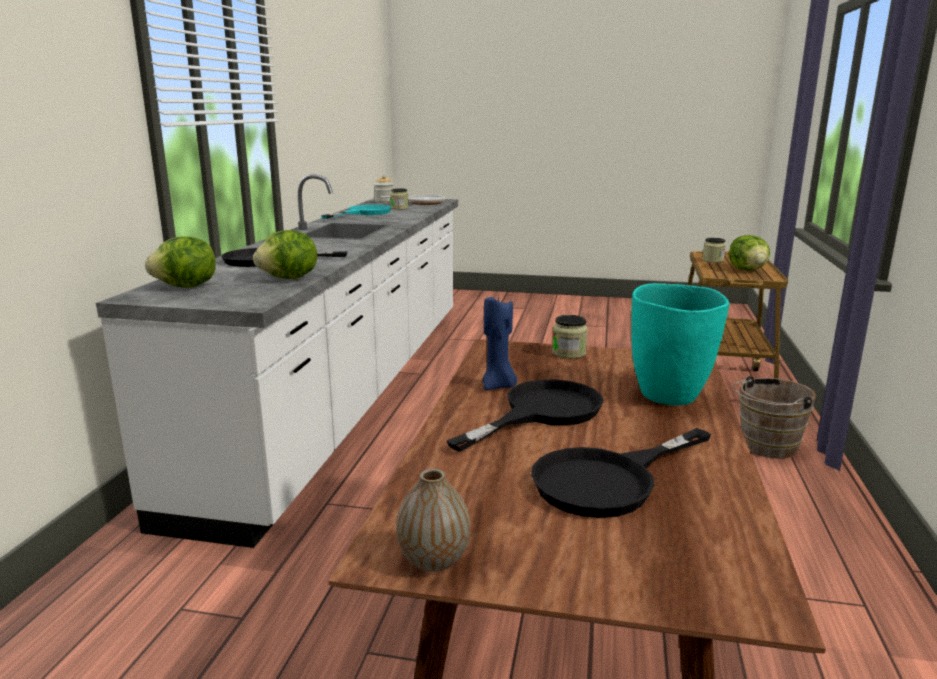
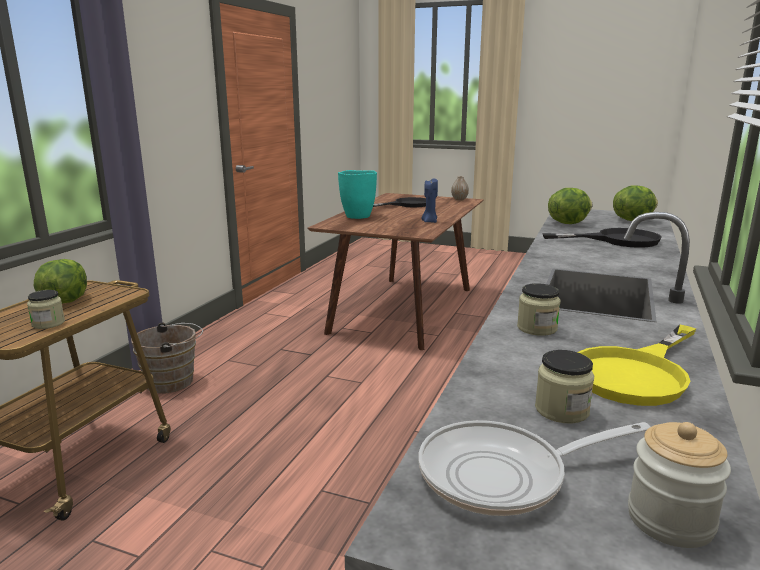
camera: 170 degrees left, 0 degrees up
turquoise frying pan [321,205,391,219] -> yellow frying pan [578,325,696,406]
black frying pan [447,379,604,452] -> none
jar [552,315,588,359] -> jar moved to [517,283,560,336]

